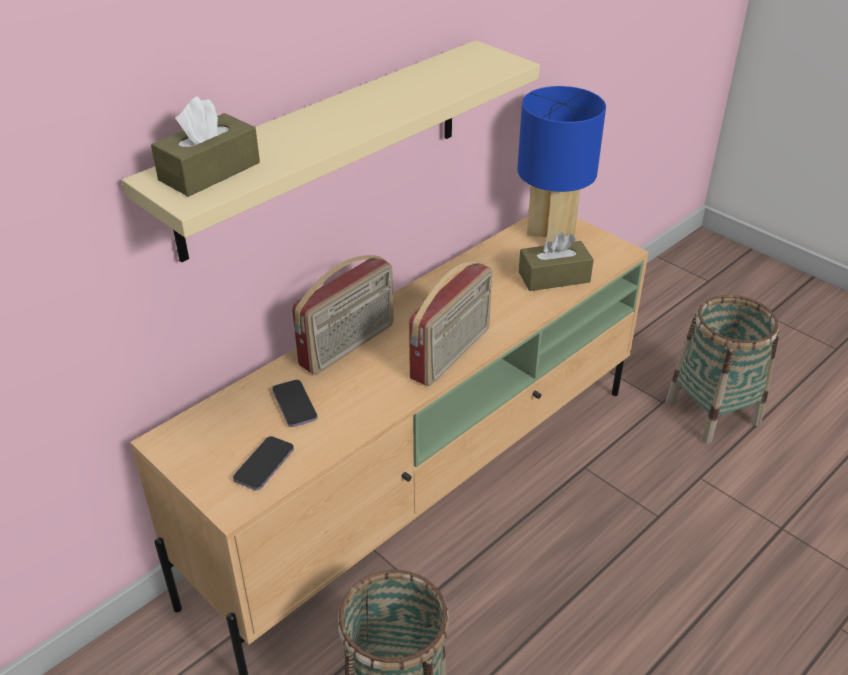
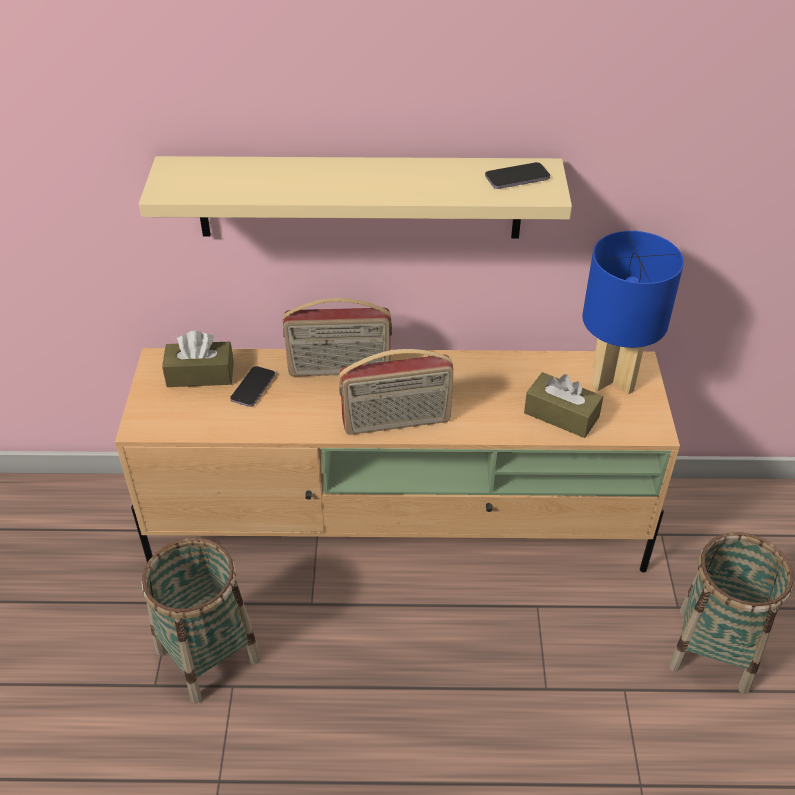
camera: 45 degrees right, 5 degrees up
brown tissue box [151,96,260,197] -> brown tissue box moved to [162,331,234,387]
phone [233,436,294,490] -> phone moved to [485,162,550,189]

